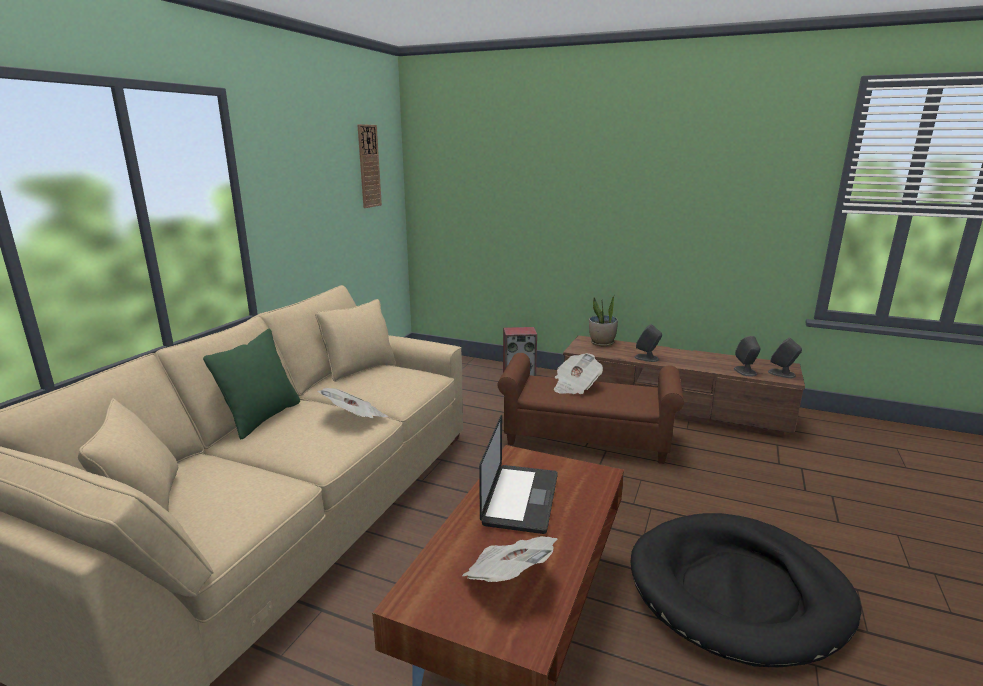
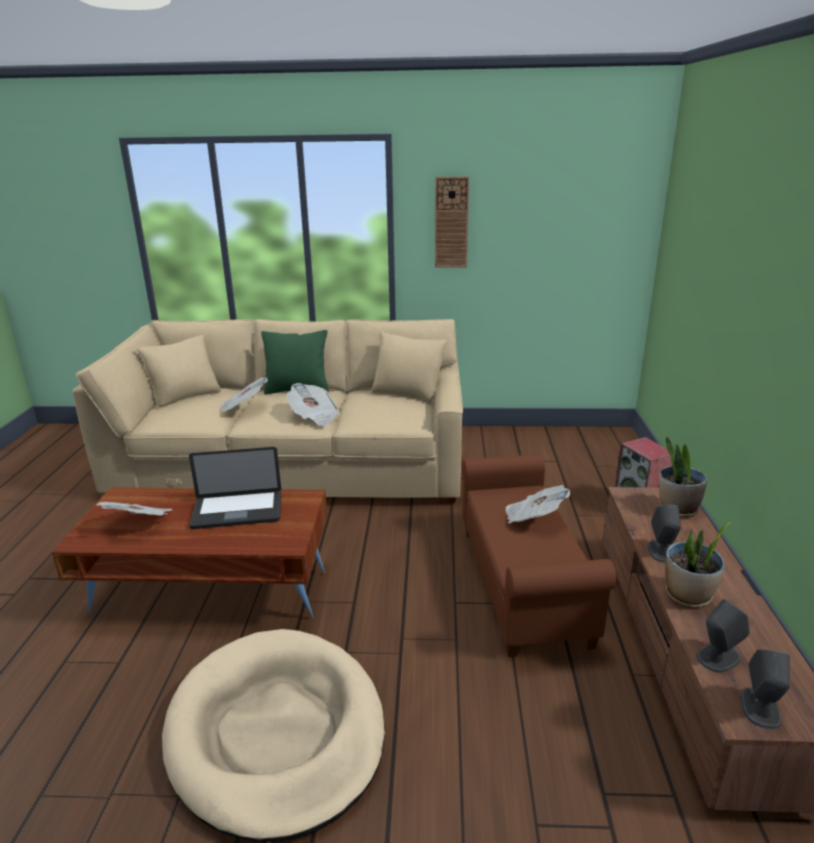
camera: 70 degrees right, 5 degrees up
wall clock [357,124,382,208] -> wall clock moved to [435,177,469,268]
black dog bed [631,513,862,667] -> beige dog bed [162,629,385,842]
none -> newspaper [220,377,268,412]
none -> potted plant [665,522,732,608]

